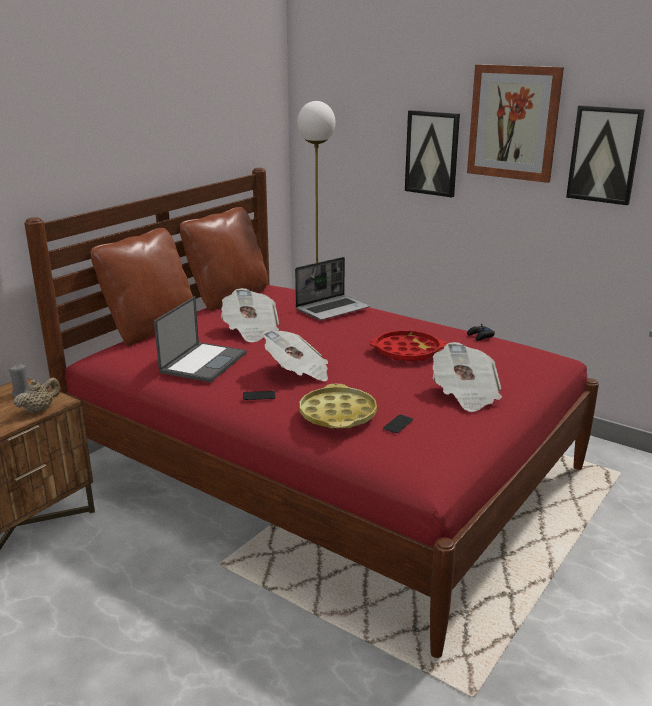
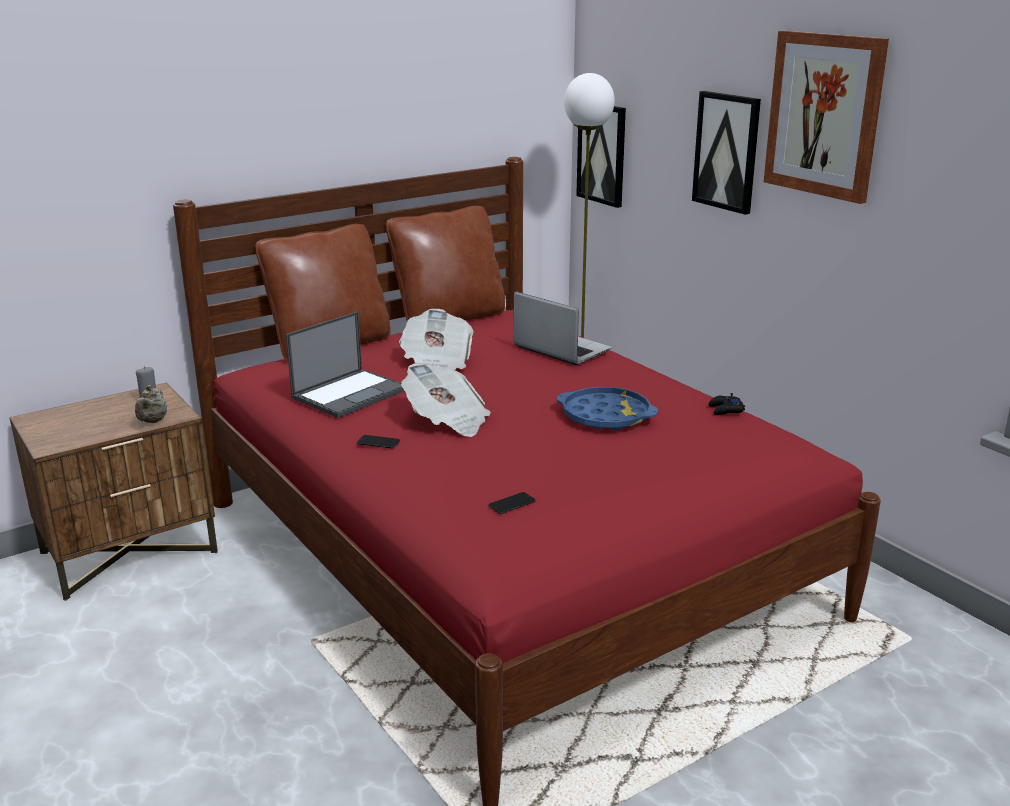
camera: 20 degrees right, 0 degrees up
beige teapot [14,377,61,414] -> beige teapot turned 120 degrees clockwise [135,385,167,423]
laptop [295,257,370,320] -> laptop turned 120 degrees counterclockwise [514,291,612,365]
yellow tray [300,384,377,429] -> none
red tray [369,330,447,362] -> blue tray [557,387,658,430]
newspaper [433,342,502,412] -> none
picture [566,105,645,205] -> picture moved to [576,106,626,208]

